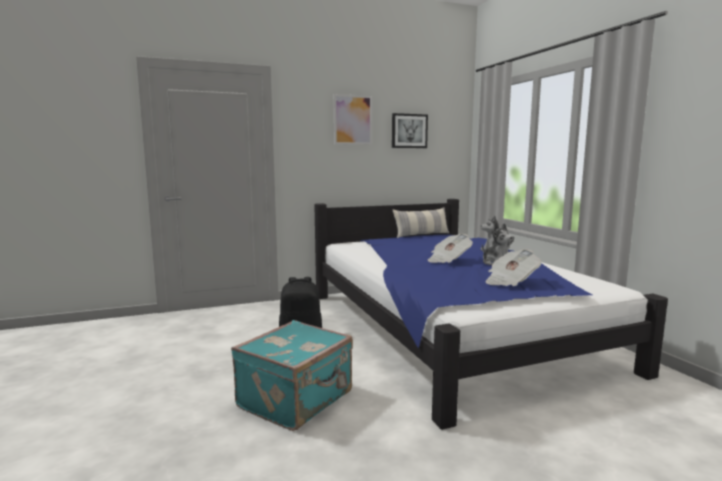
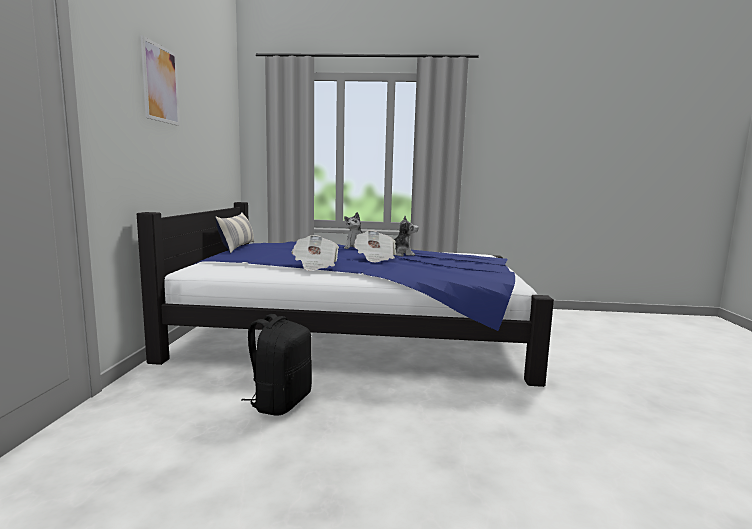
camera: 65 degrees left, 0 degrees up
turquoise suitcase [231,320,353,431] -> none
picture [392,113,428,148] -> none
newspaper [485,249,541,286] -> newspaper moved to [292,235,339,270]

